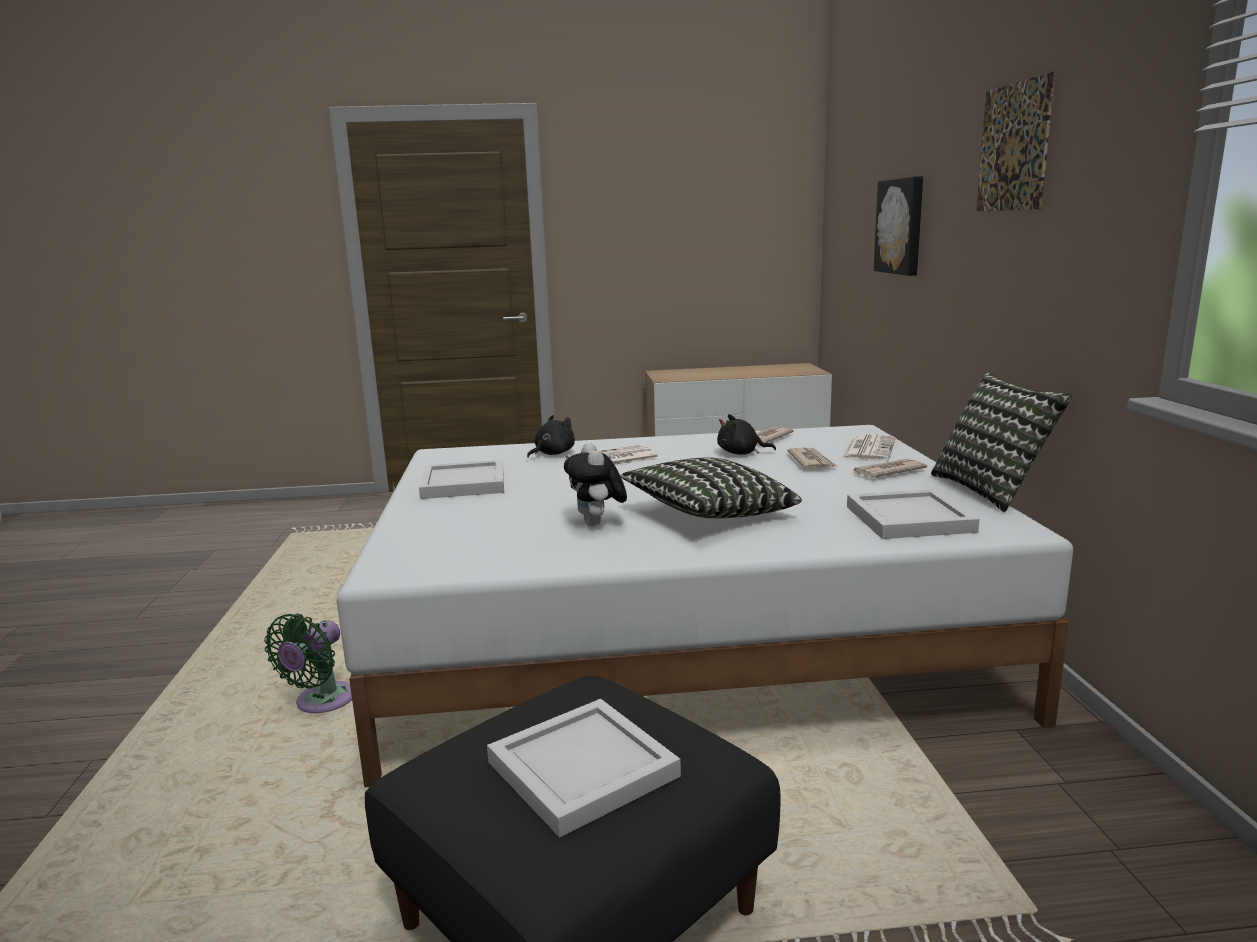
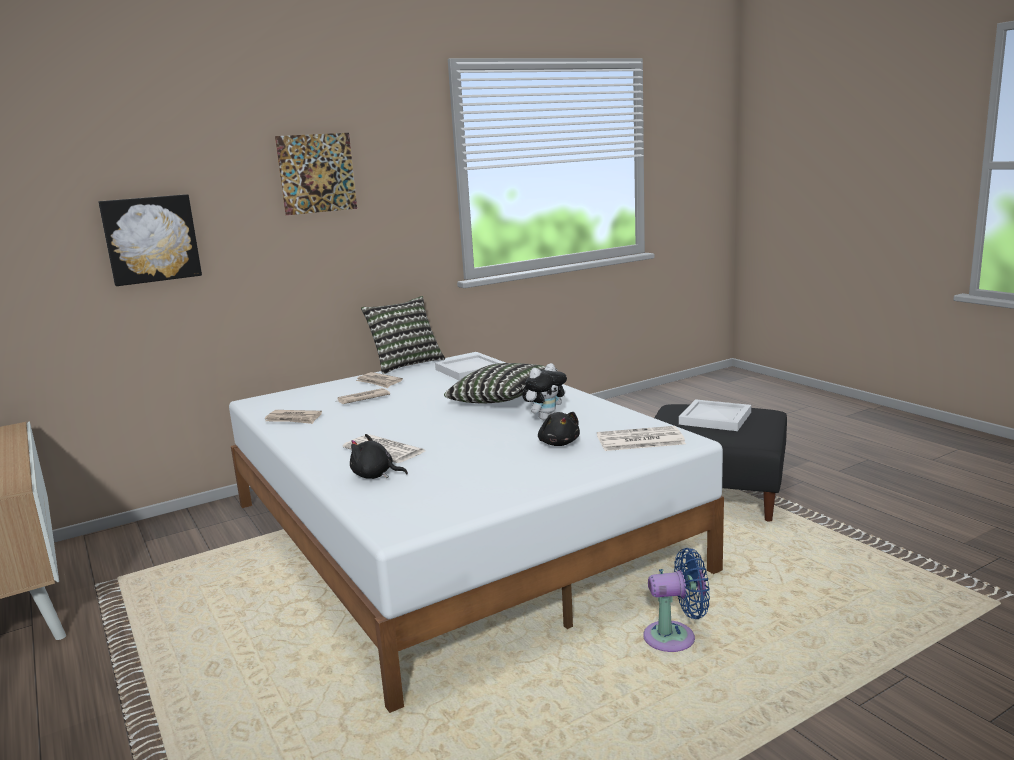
camera: 115 degrees left, 0 degrees up
green fan [264,614,352,713] -> blue fan [643,548,710,652]
white tray [419,460,504,499] -> none
black plush toy [717,414,776,455] -> black plush toy moved to [538,412,580,446]
newspaper [842,434,895,462] -> newspaper moved to [597,426,686,451]

